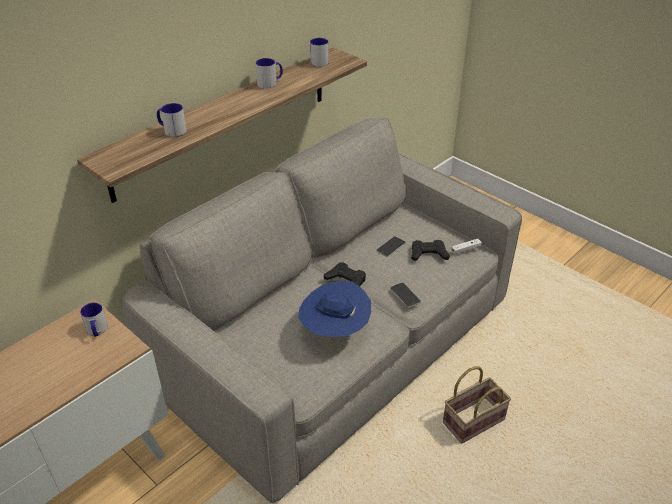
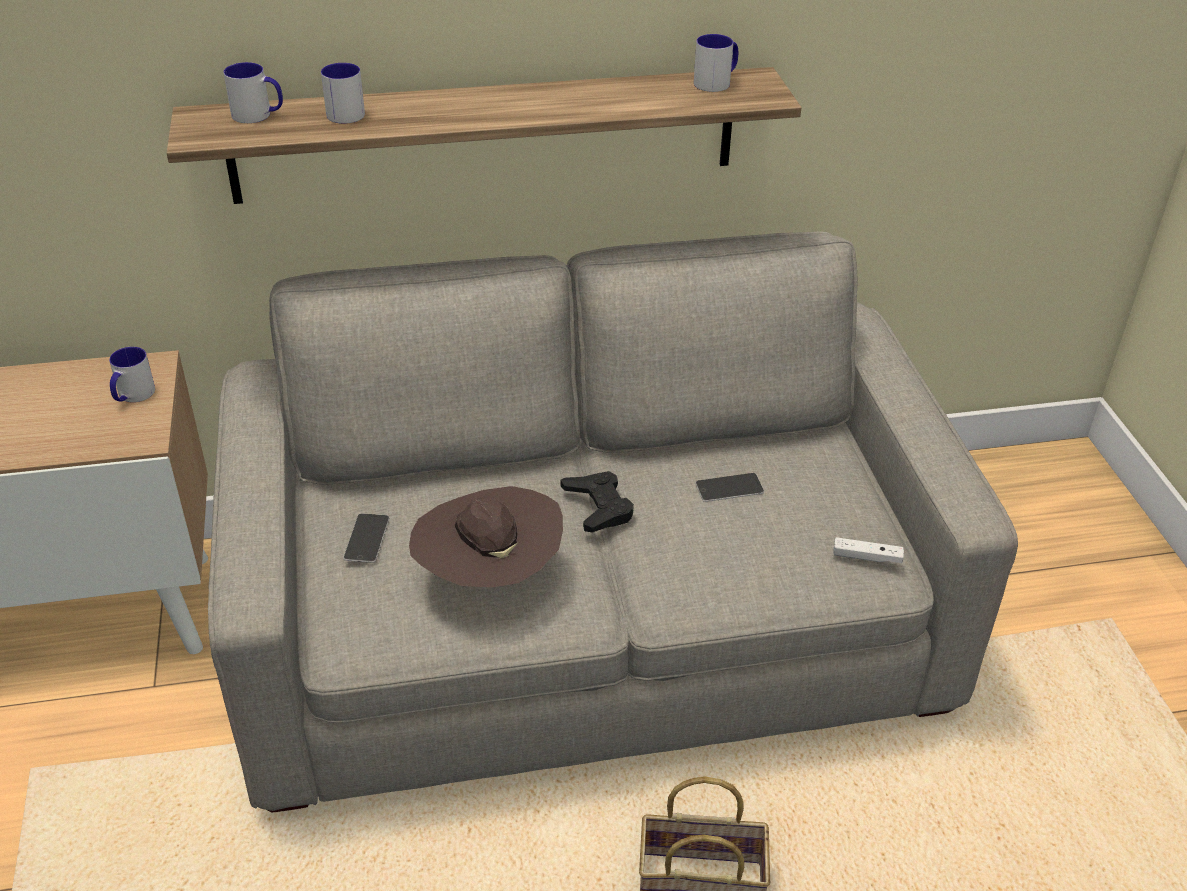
camera: 35 degrees right, 0 degrees up
mug [256,58,283,89] -> mug moved to [223,62,283,123]
blue hat [298,281,371,337] -> brown hat [409,486,563,587]
phone [390,282,421,308] -> phone moved to [343,513,389,563]
black game controller [411,240,450,261] -> none

